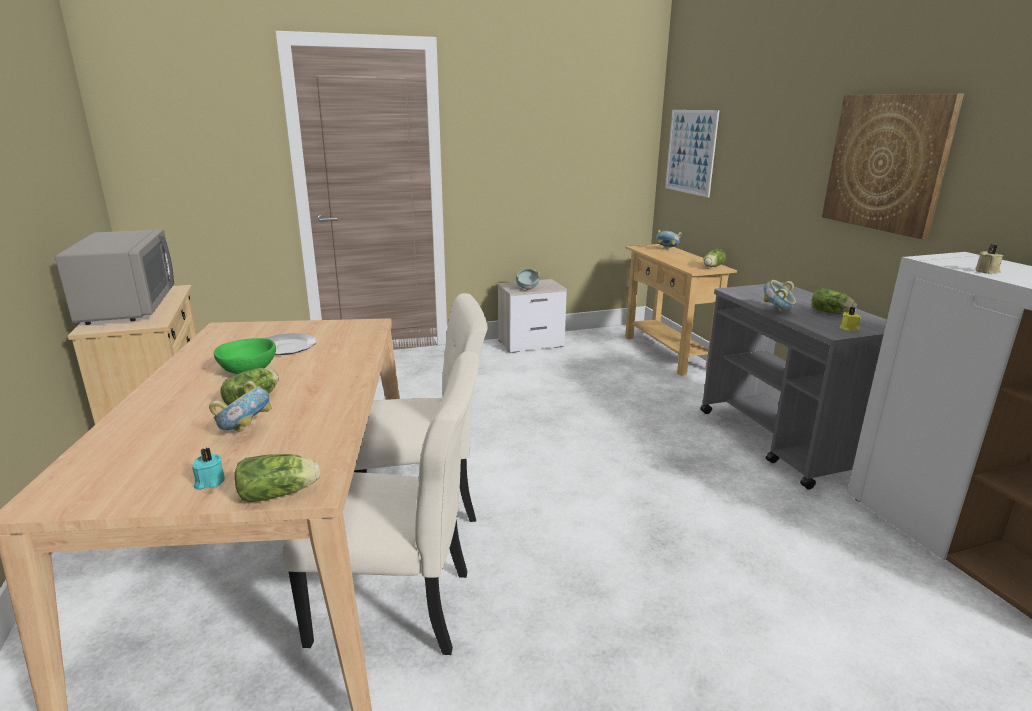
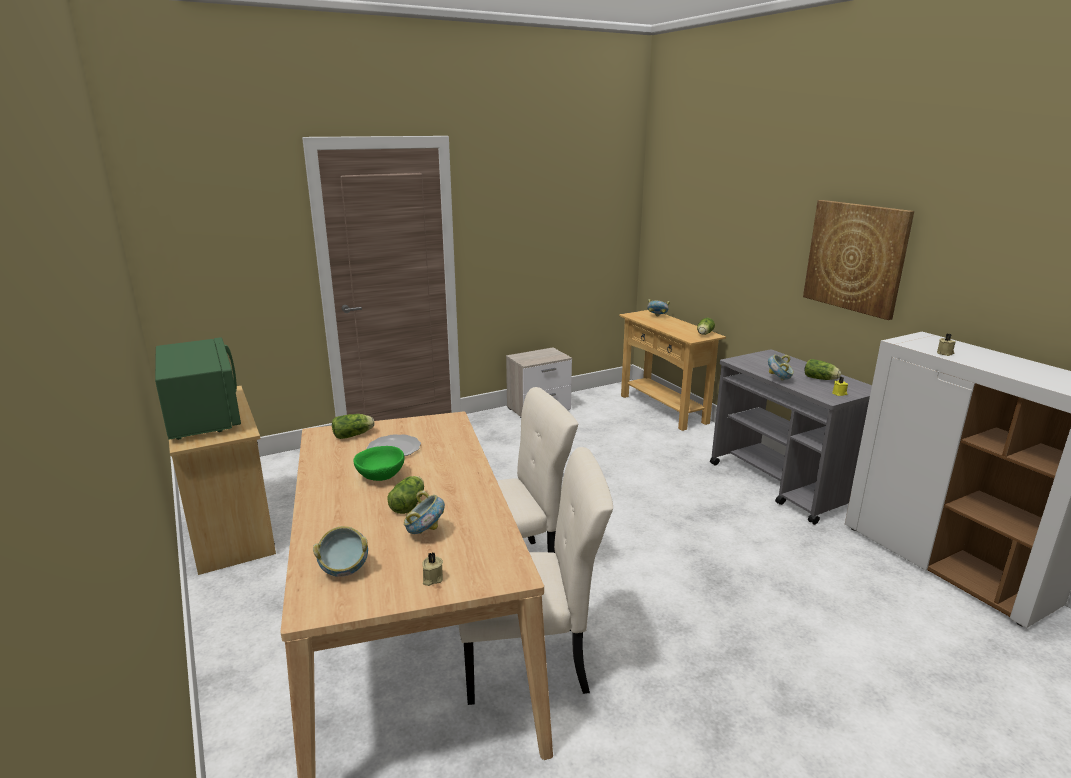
camera: 10 degrees left, 0 degrees up
grey microwave [55,229,174,325] -> green microwave [155,337,241,440]
turquoise candle [192,448,225,490] -> beige candle [422,553,443,586]
lettuce [235,454,320,502] -> lettuce moved to [332,414,375,439]
bowl [516,268,540,290] -> bowl moved to [313,526,368,577]
picture [665,110,720,197] -> none

